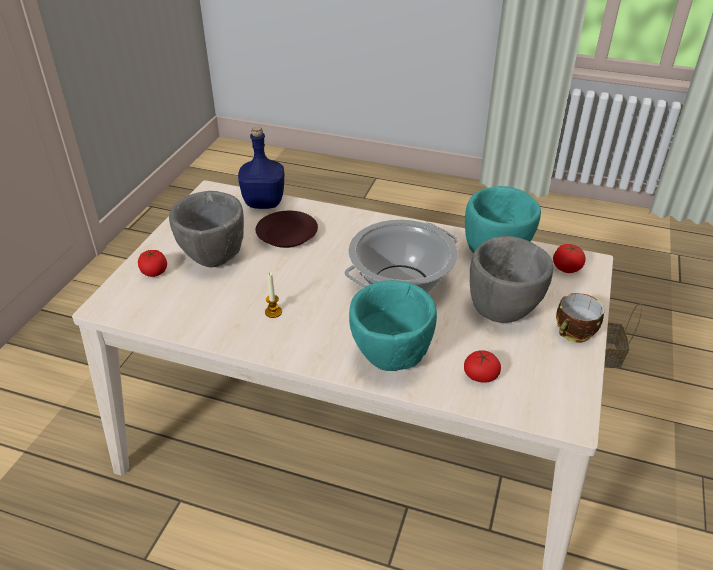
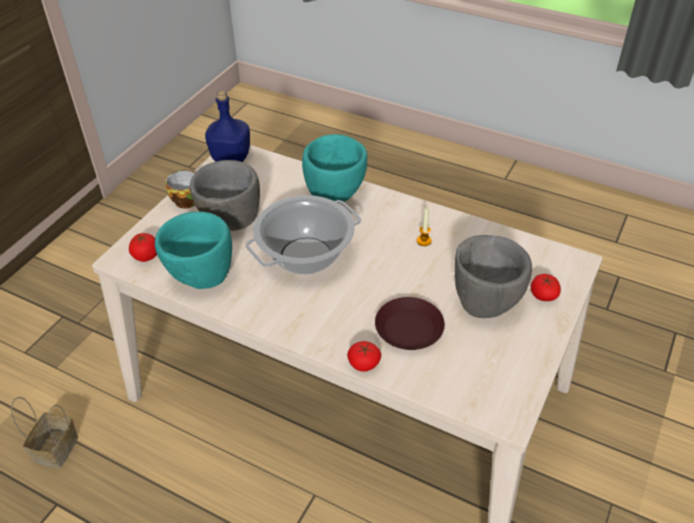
camera: 170 degrees left, 5 degrees up
blue bottle [238,127,284,209] -> blue bottle moved to [205,91,250,162]
tomato [464,350,501,383] -> tomato moved to [347,341,381,372]

